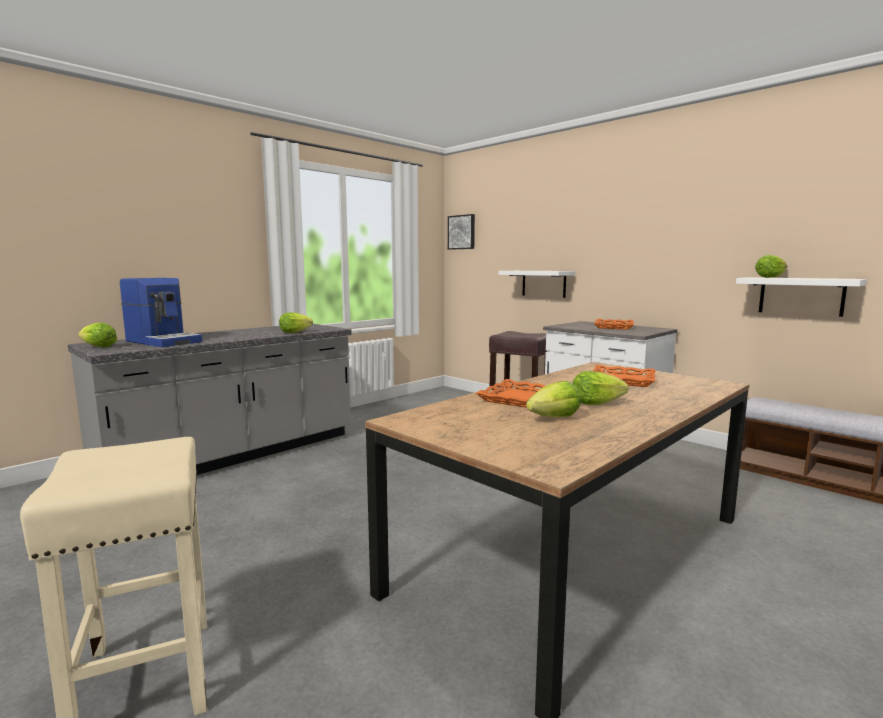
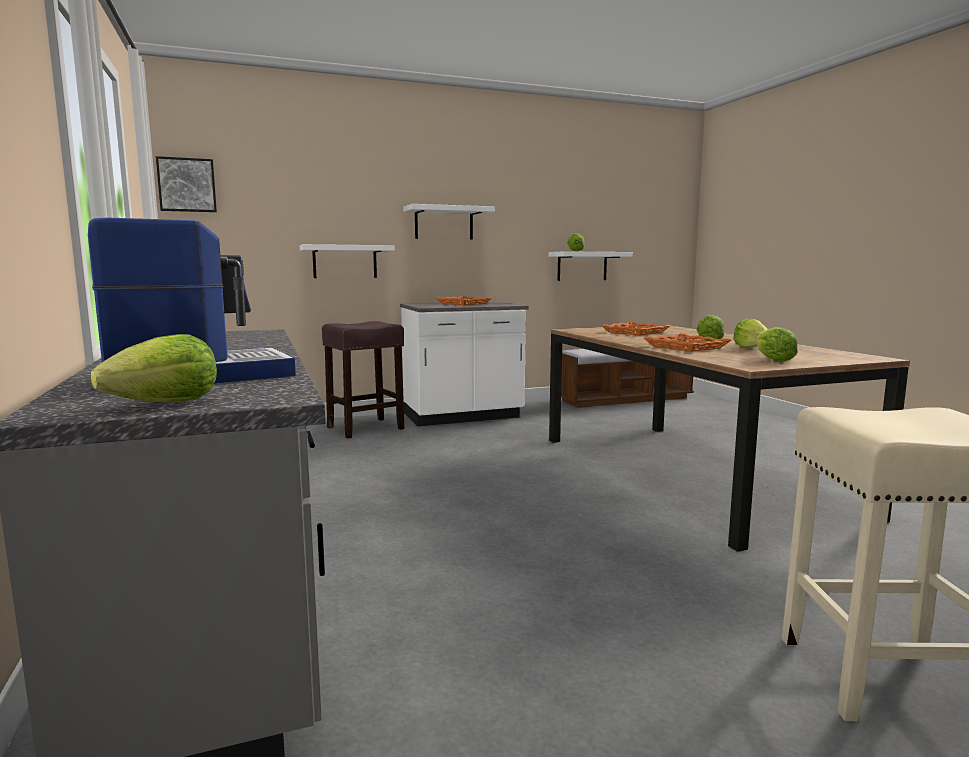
camera: 65 degrees left, 0 degrees up
lettuce [279,313,313,333] -> lettuce moved to [755,327,798,362]
none -> white shelf [403,204,495,240]

